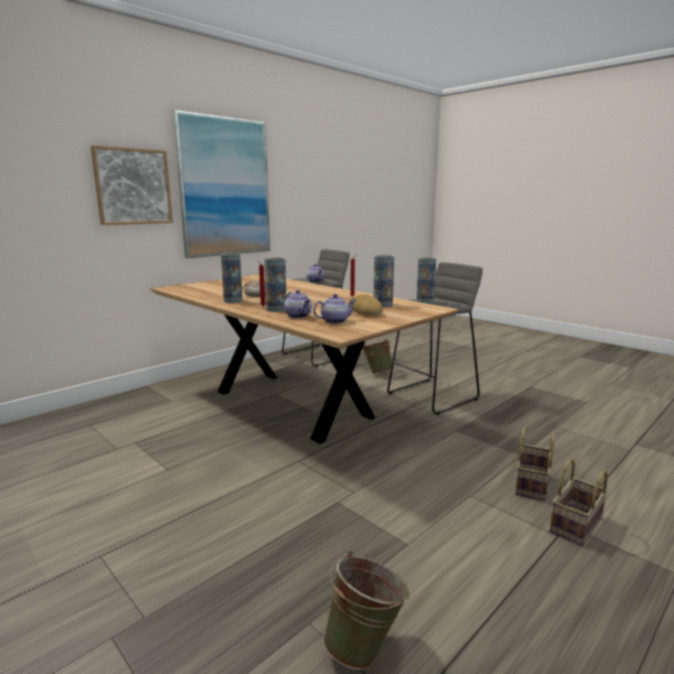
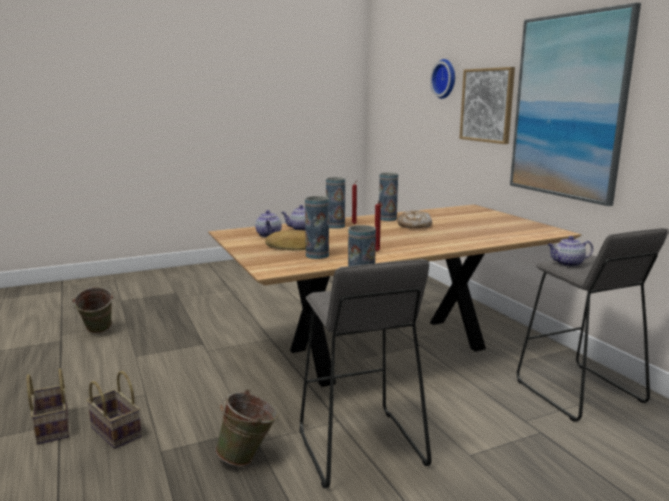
camera: 110 degrees right, 0 degrees up
green bucket [363,339,392,374] -> green bucket moved to [215,389,278,466]
none -> wall clock [430,59,455,99]

